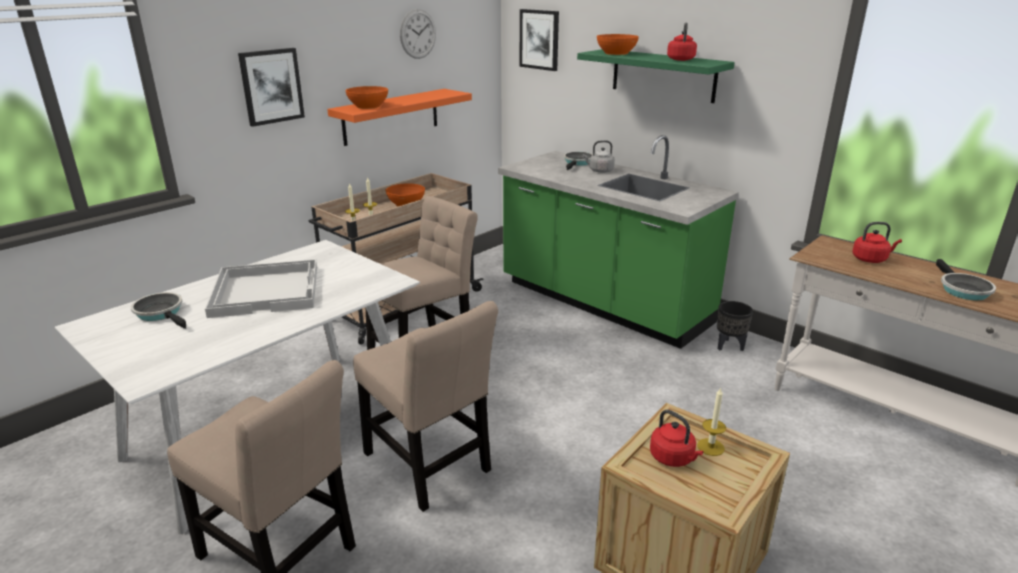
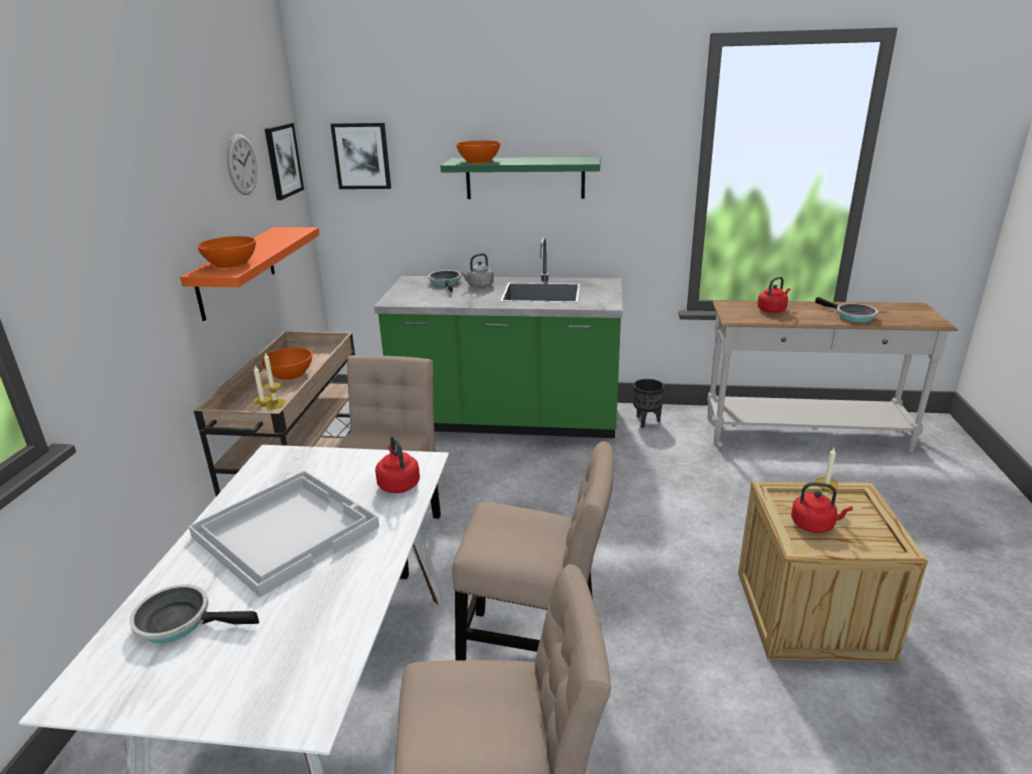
camera: 35 degrees left, 0 degrees up
picture [238,48,305,127] -> picture moved to [265,123,304,200]
red kettle [667,22,697,61] -> red kettle moved to [375,436,420,493]

